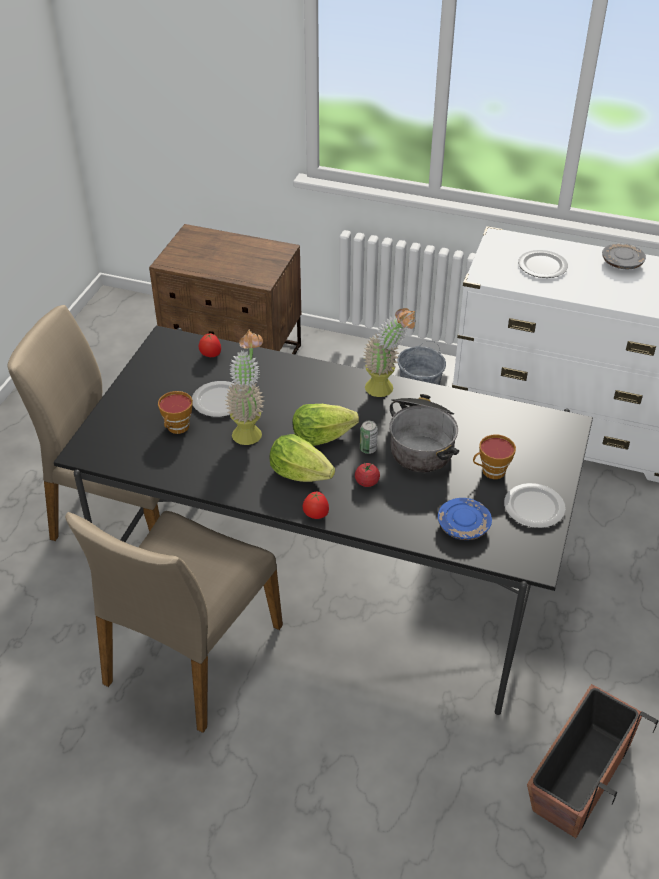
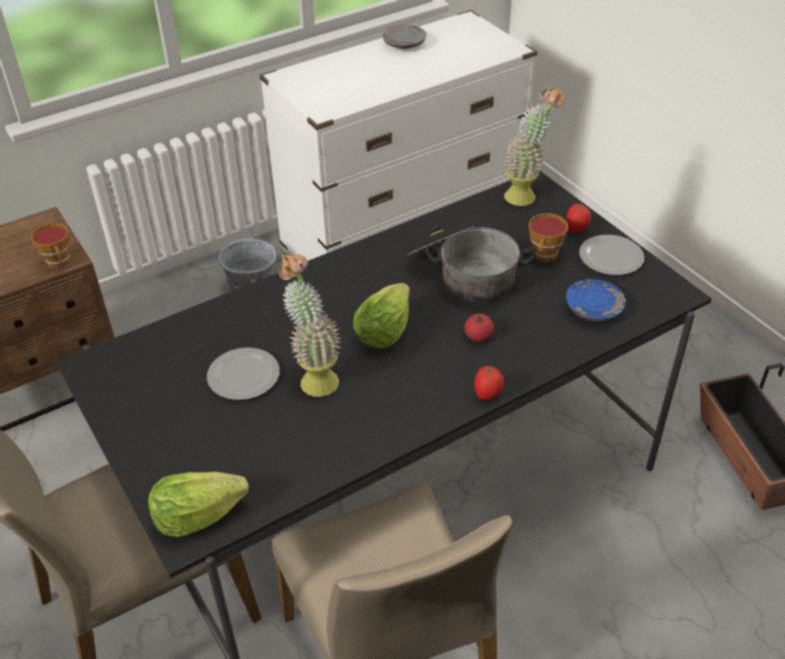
camera: 50 degrees left, 0 degrees up
cup [158,391,193,434] -> cup moved to [31,223,70,268]
tomato [199,334,221,357] -> tomato moved to [566,204,591,233]
lettuce [270,434,335,482] -> lettuce moved to [148,472,249,537]
can [360,421,378,454] -> none
potted plant [364,308,416,397] -> potted plant moved to [504,87,565,206]
plate [518,250,568,278] -> none

